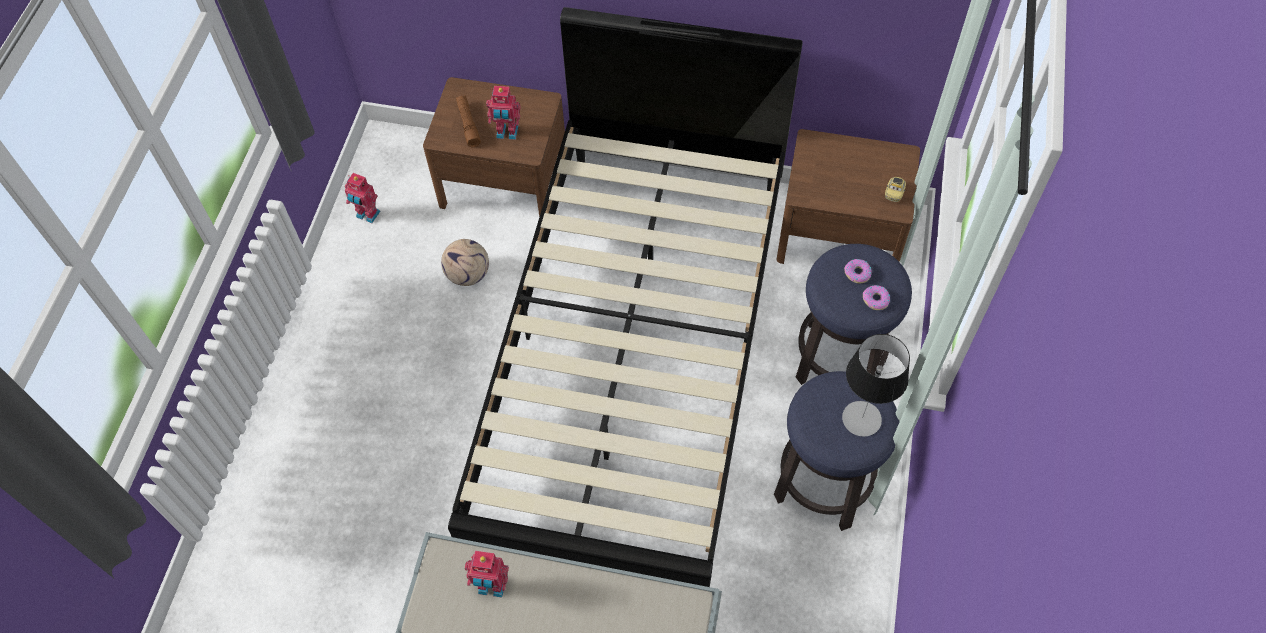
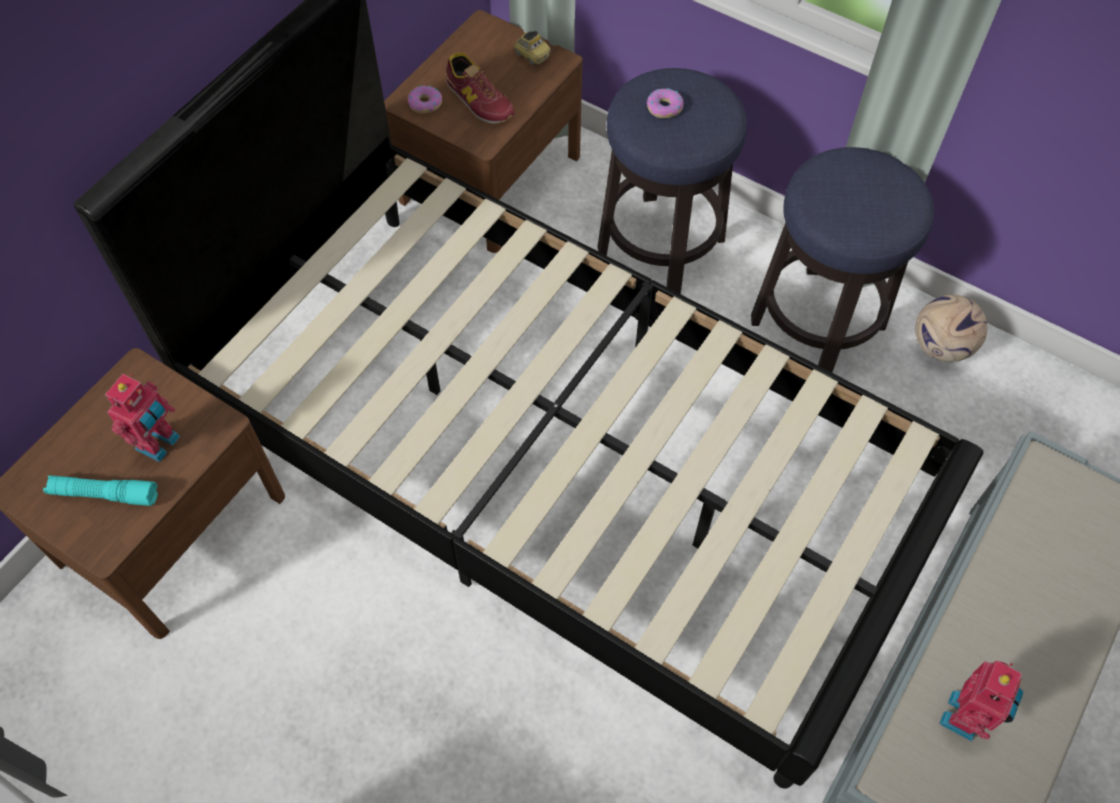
camera: 70 degrees left, 0 degrees up
toy robot [345,173,380,223] -> none
football [441,239,489,286] -> football moved to [915,294,987,362]
brown flashlight [456,95,481,147] -> turquoise flashlight [43,475,158,506]
table lamp [842,334,910,437] -> none
donut [863,285,890,310] -> donut moved to [408,86,442,113]
none -> shoe [446,53,515,124]

